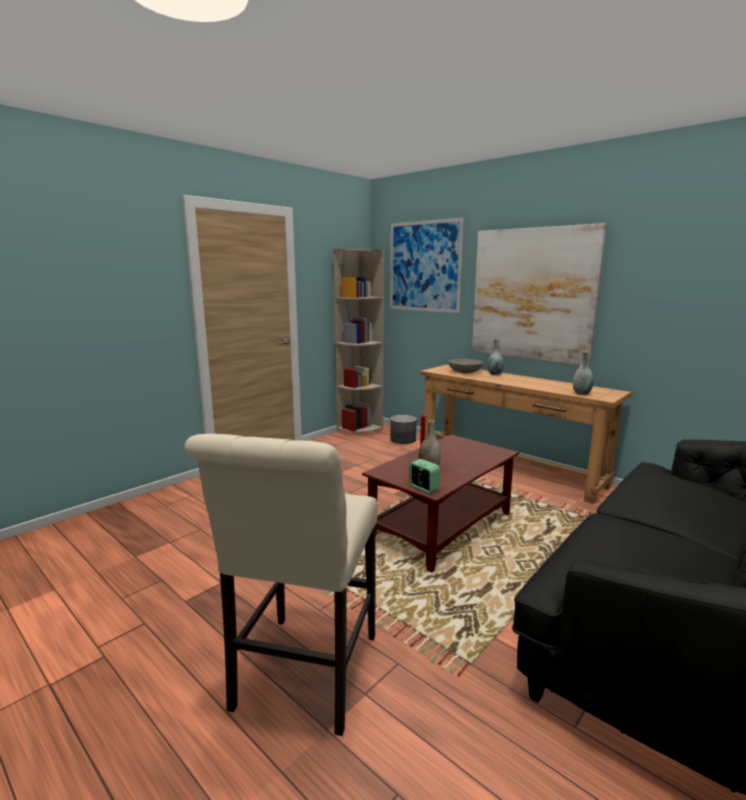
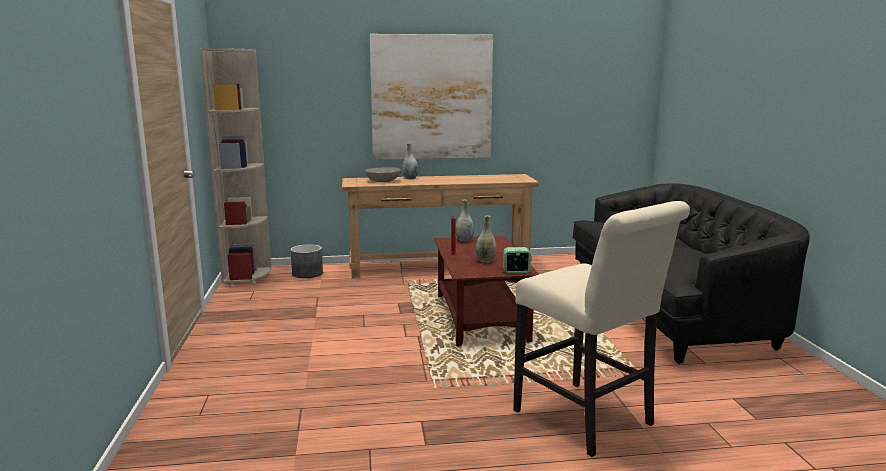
camera: 50 degrees left, 0 degrees up
picture [390,217,464,313] -> none
grey vase [573,352,593,395] -> grey vase moved to [456,200,474,242]

